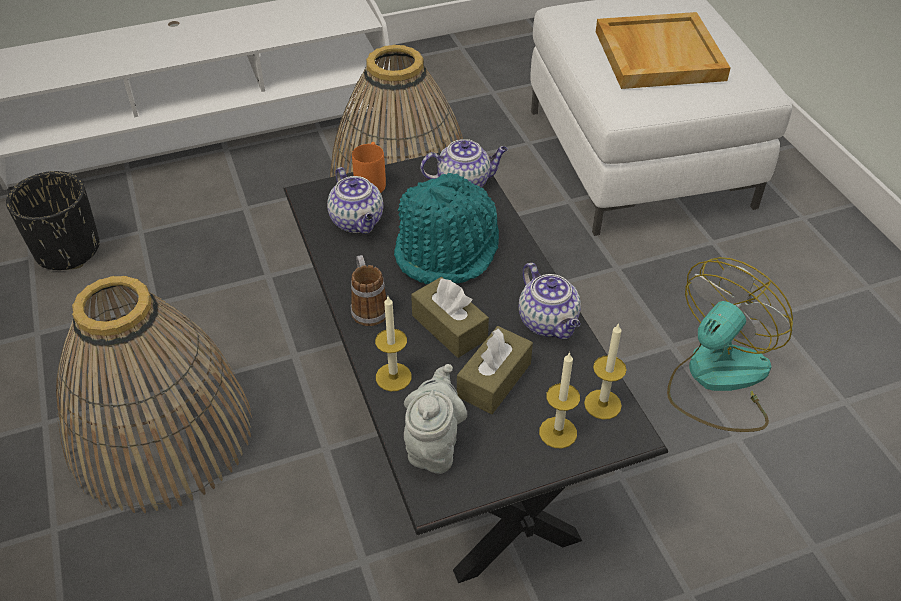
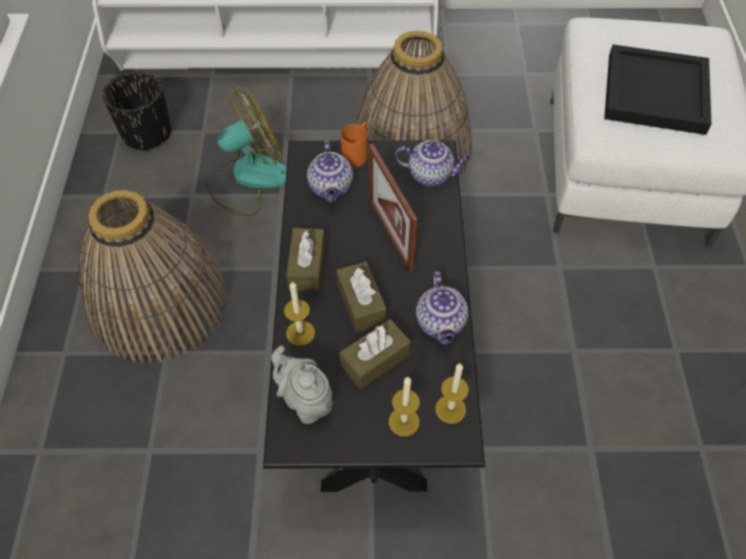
camera: 20 degrees right, 10 degrees up
mug [351,255,387,326] -> brown tissue box [286,228,325,291]
turquoise hat [394,173,499,284] -> picture frame [369,144,418,273]
grey teapot [404,364,467,474] -> grey teapot turned 75 degrees counterclockwise [271,346,333,424]
beige tray [596,12,731,89] -> black tray [604,44,712,135]
fan [667,257,793,432] -> fan moved to [206,87,287,216]

